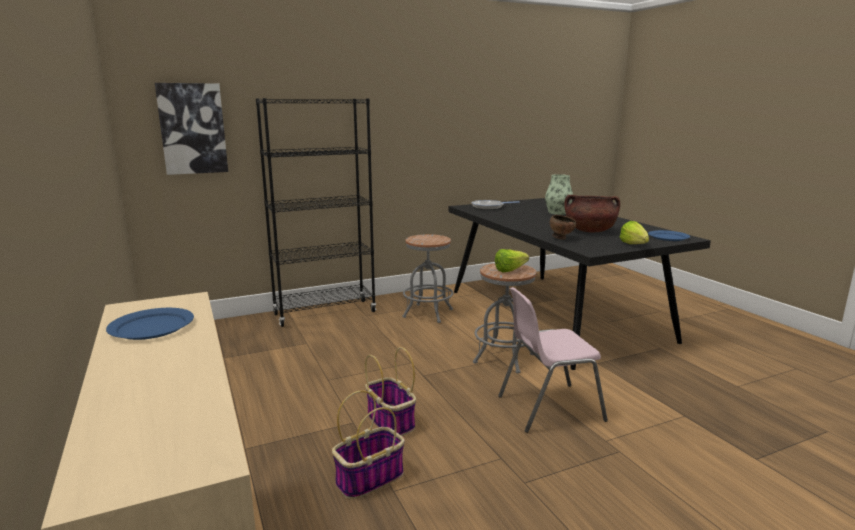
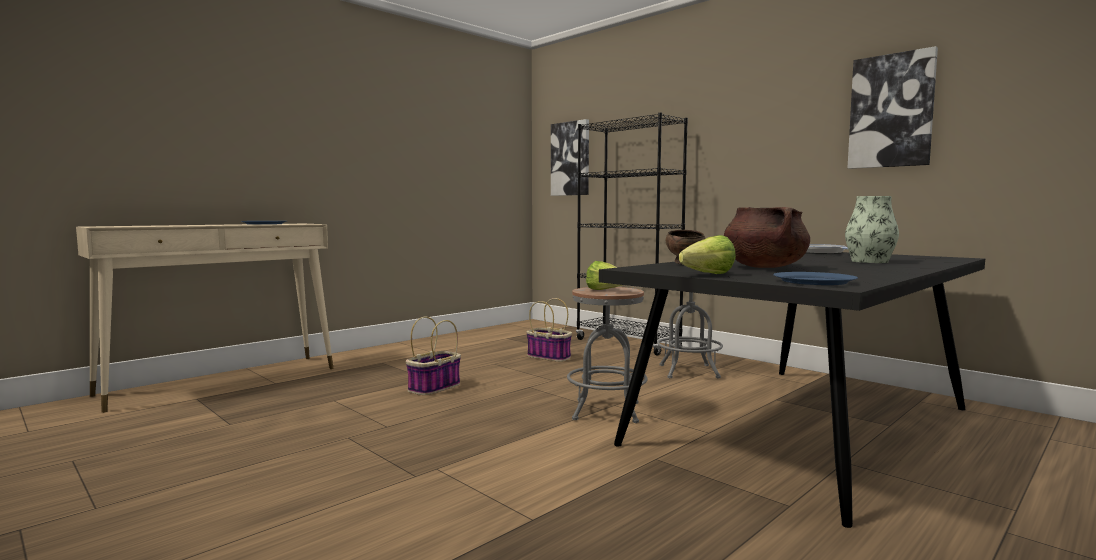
camera: 70 degrees right, 10 degrees down
basket [332,390,405,500] -> basket moved to [526,298,572,362]
pink chair [498,287,608,433] -> none
none -> picture [847,46,938,169]

